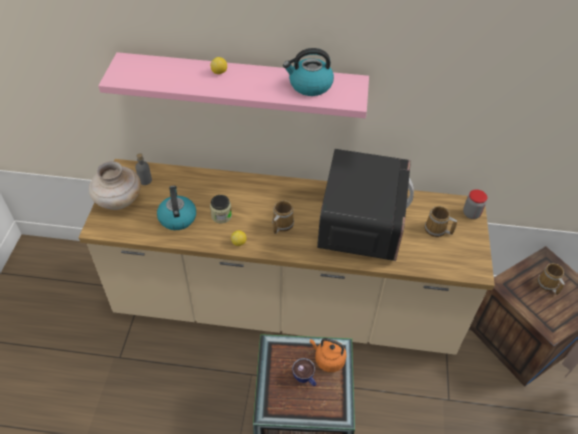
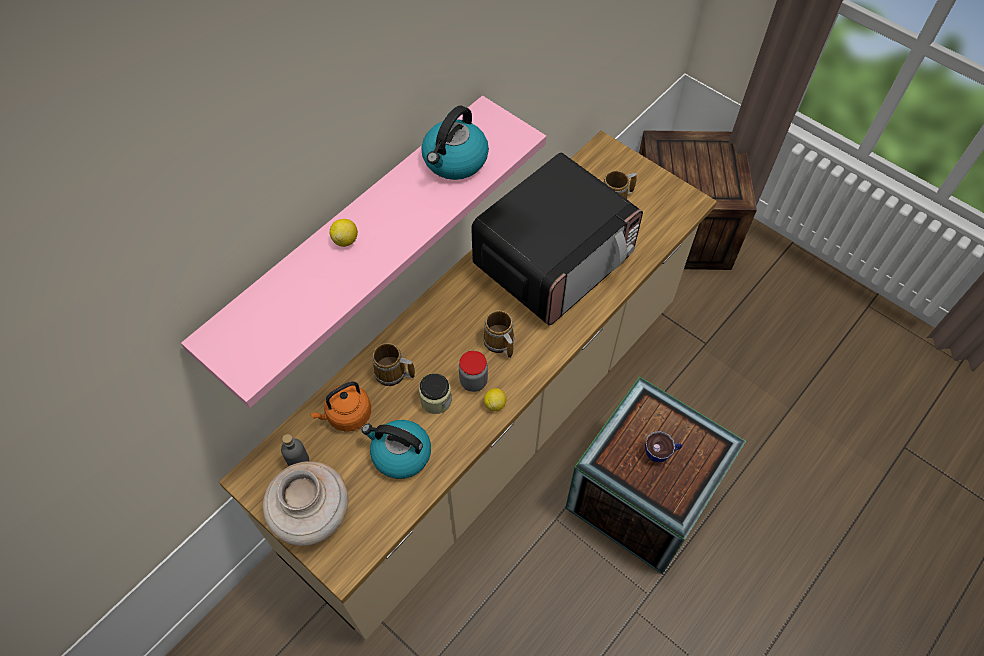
camera: 55 degrees left, 10 degrees up
orange kettle [310,338,347,372] -> orange kettle moved to [310,381,371,431]
microwave [317,149,414,261] -> microwave turned 90 degrees clockwise [471,153,643,326]
jar [463,189,487,219] -> jar moved to [459,351,488,392]
mug [537,263,565,295] -> mug moved to [372,343,415,386]

